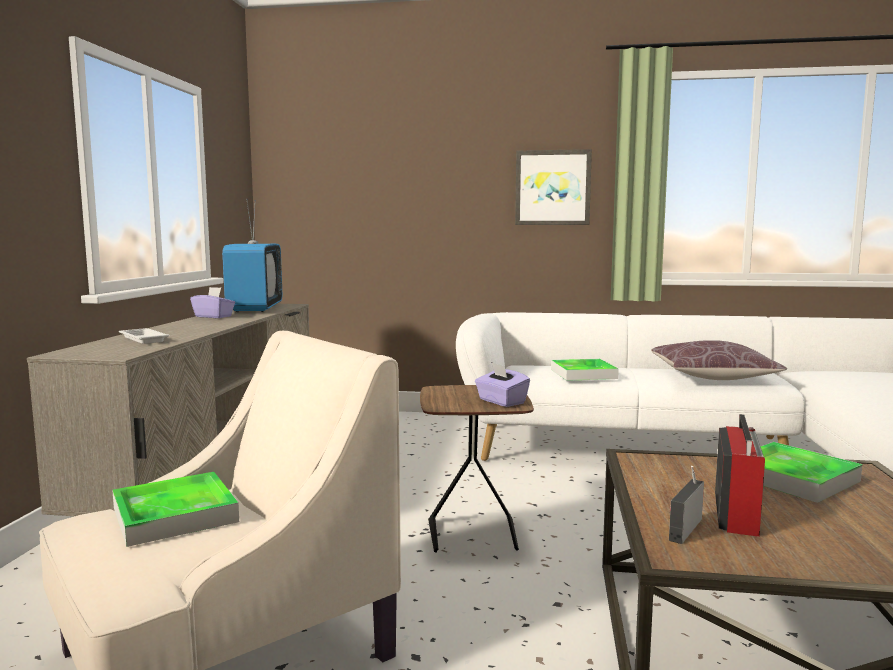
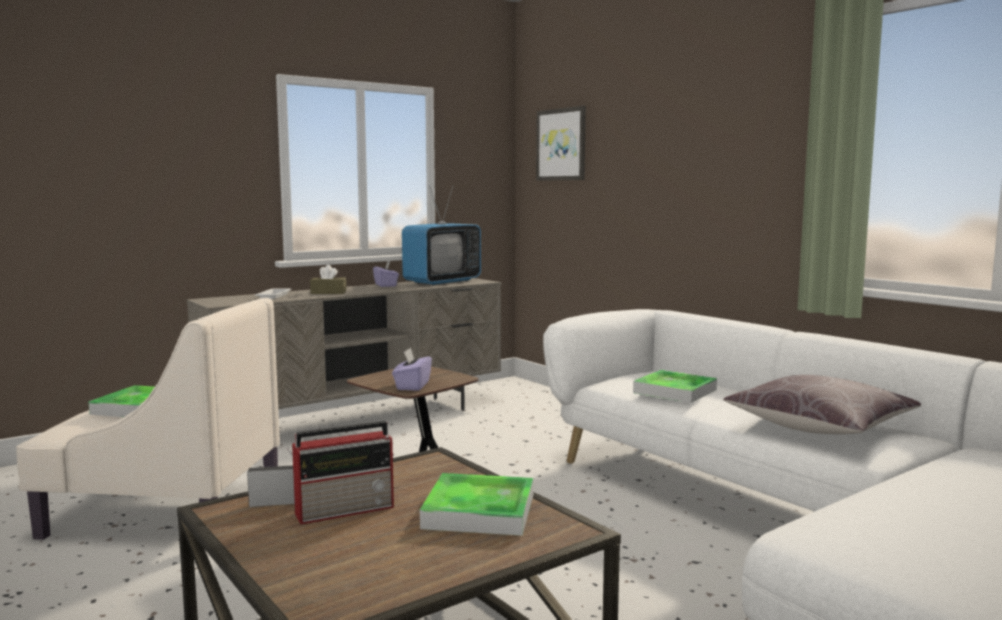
camera: 45 degrees right, 0 degrees up
picture [515,149,592,225] -> picture moved to [536,106,586,181]
none -> brown tissue box [310,265,346,294]

